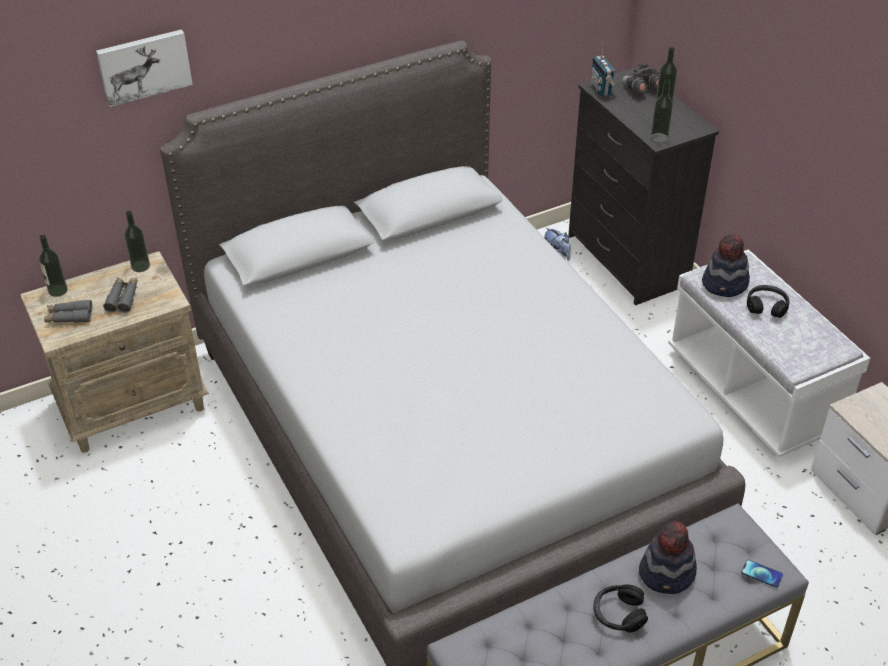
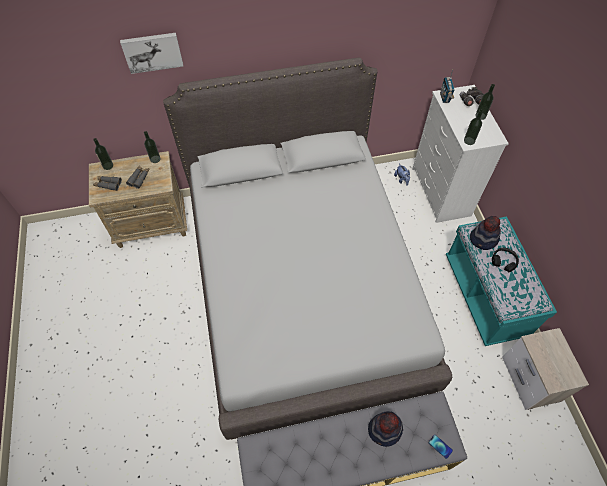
camera: 15 degrees right, 15 degrees up
black dresser [568,67,719,305] -> white dresser [413,85,509,223]
black headphones [593,584,648,633] -> none
white bench [668,249,870,458] -> turquoise bench [446,217,557,346]

